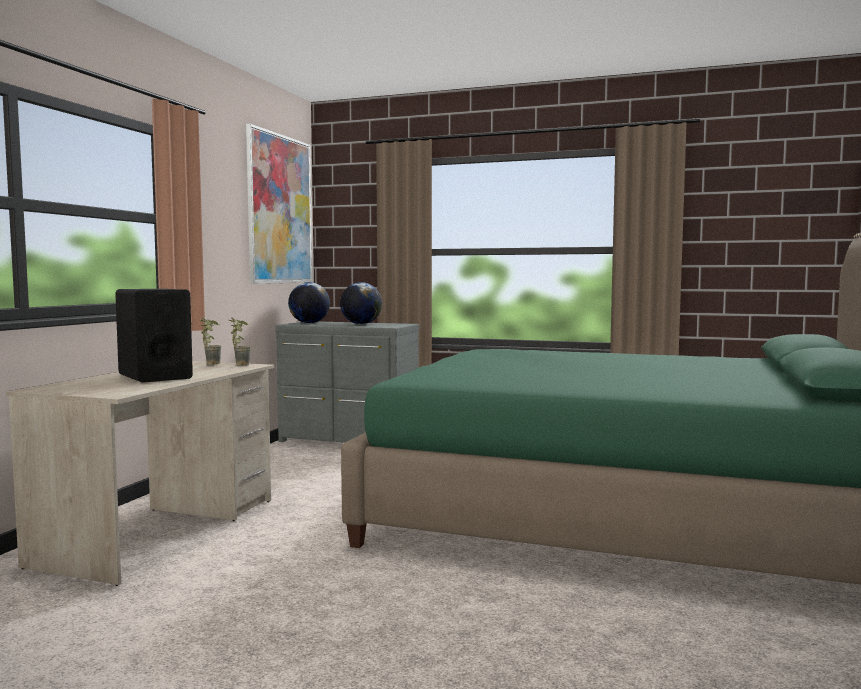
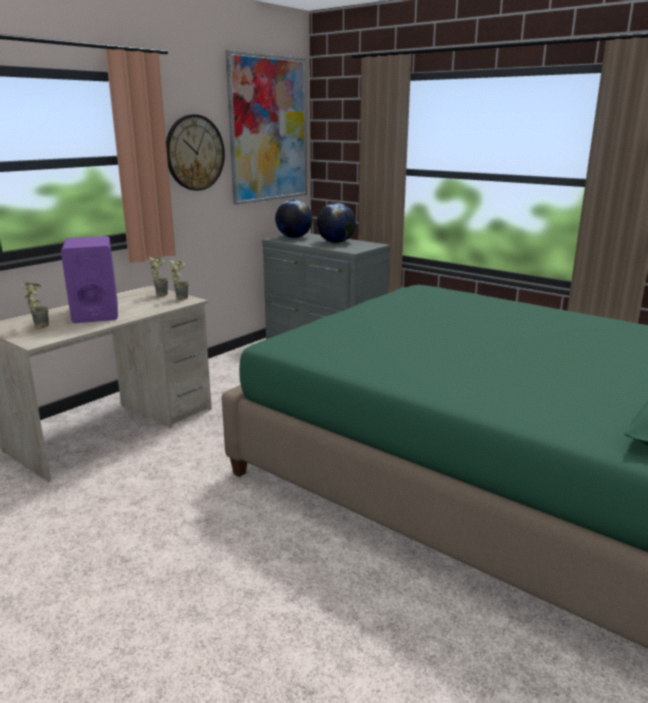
camera: 20 degrees right, 15 degrees up
black speaker [115,289,193,383] -> purple speaker [61,236,118,323]
none -> potted plant [20,282,49,328]
none -> wall clock [166,114,225,191]

